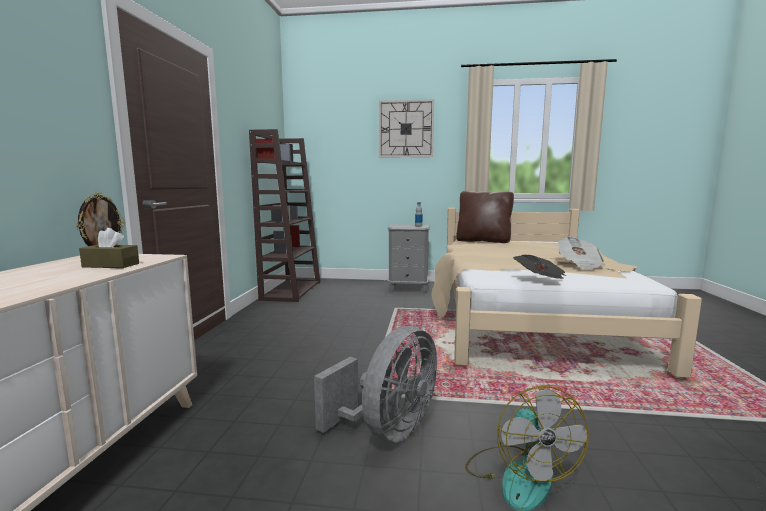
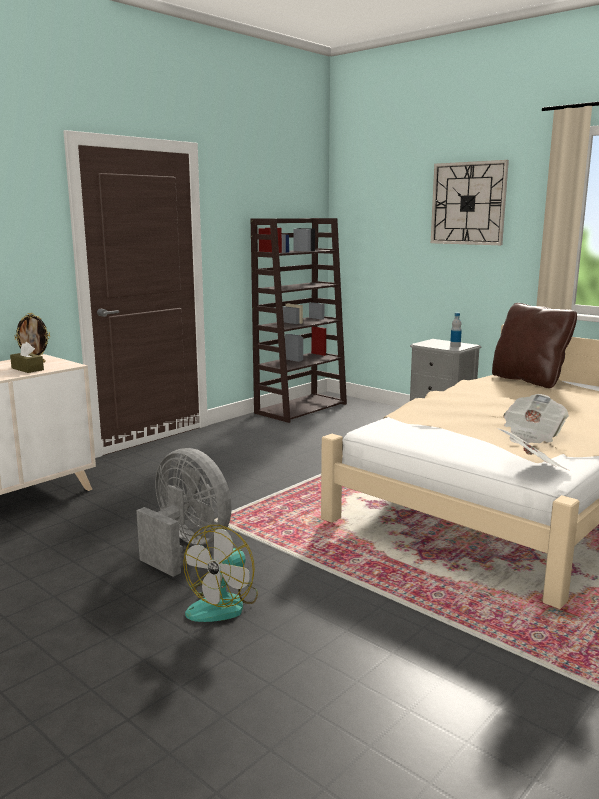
camera: 35 degrees right, 5 degrees up
grey fan [314,326,437,443] -> grey fan turned 120 degrees counterclockwise [136,448,232,577]
newspaper [513,255,566,279] -> newspaper moved to [496,428,571,471]

